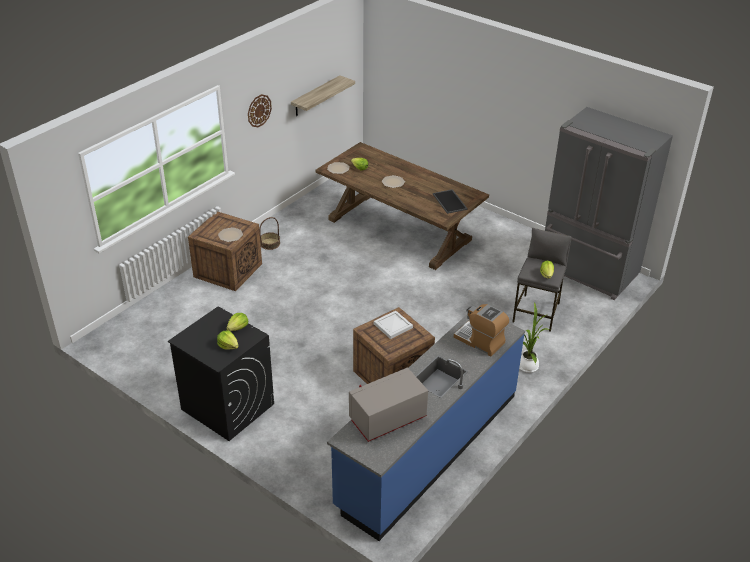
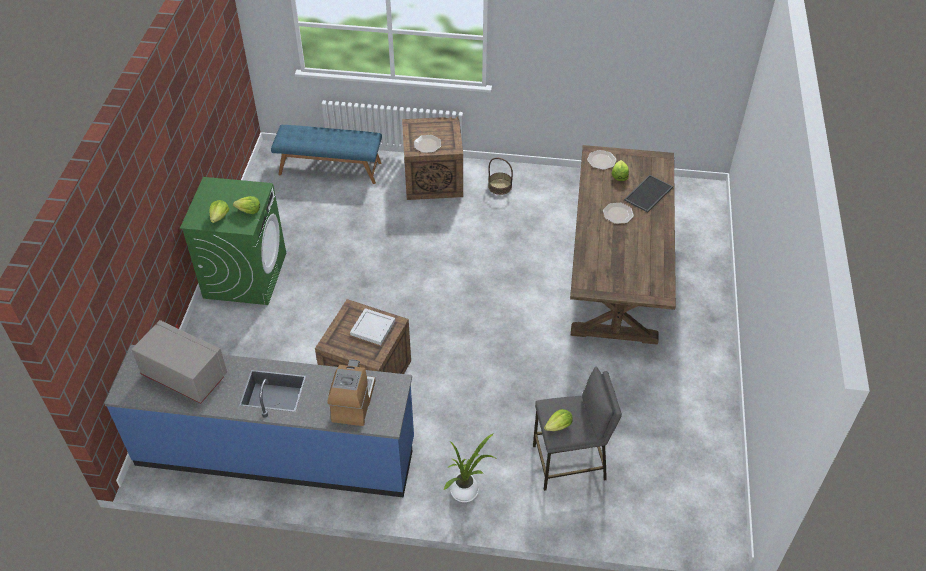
camera: 60 degrees right, 10 degrees up
black washing machine [168,306,274,441] -> green washing machine [180,177,286,305]
wall clock [248,94,272,127] -> none
shelf [291,75,355,116] -> none
tray [433,189,468,214] -> tray moved to [624,175,673,213]
grey fridge [545,107,673,300] -> none
none -> blue bench [271,125,382,184]

